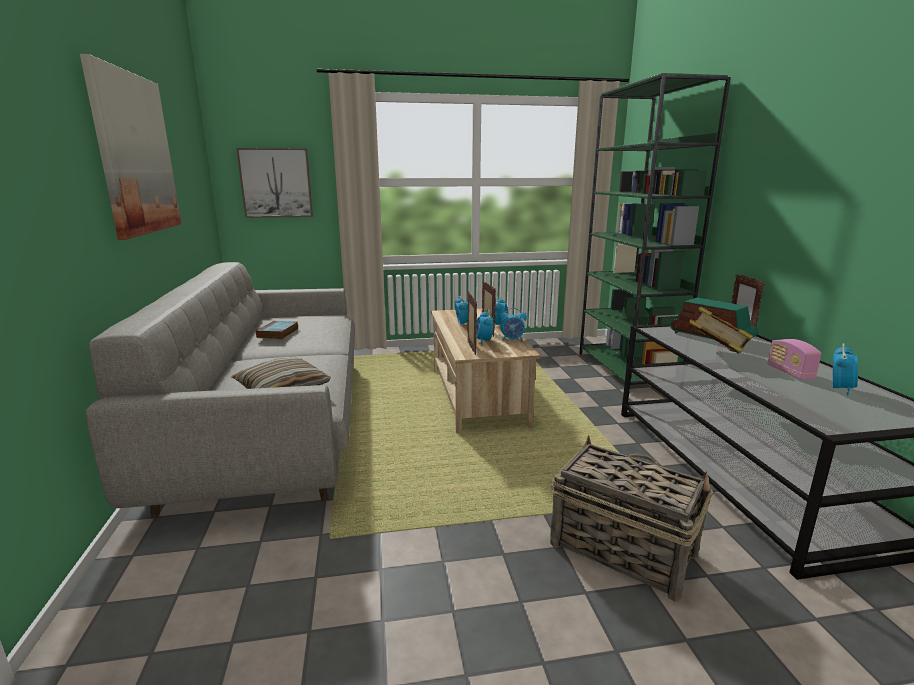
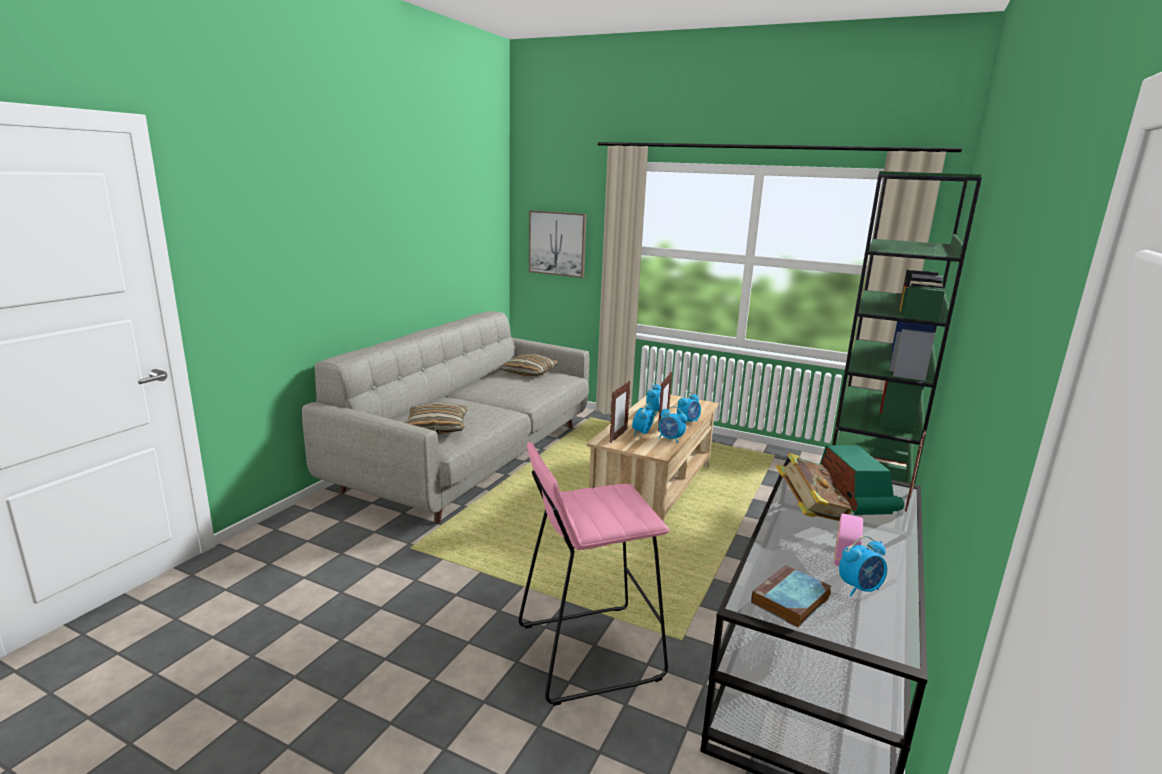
camera: 35 degrees right, 0 degrees up
picture [80,54,181,240] -> none
book [256,321,298,339] -> book moved to [751,565,831,628]
basket [550,435,713,602] -> pink stool [518,442,670,706]
none -> pillow [498,354,559,376]

